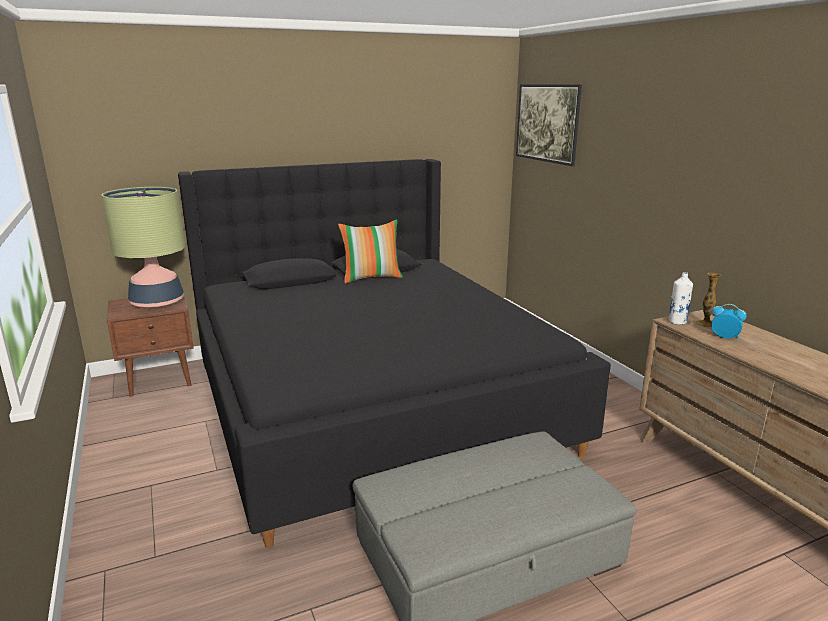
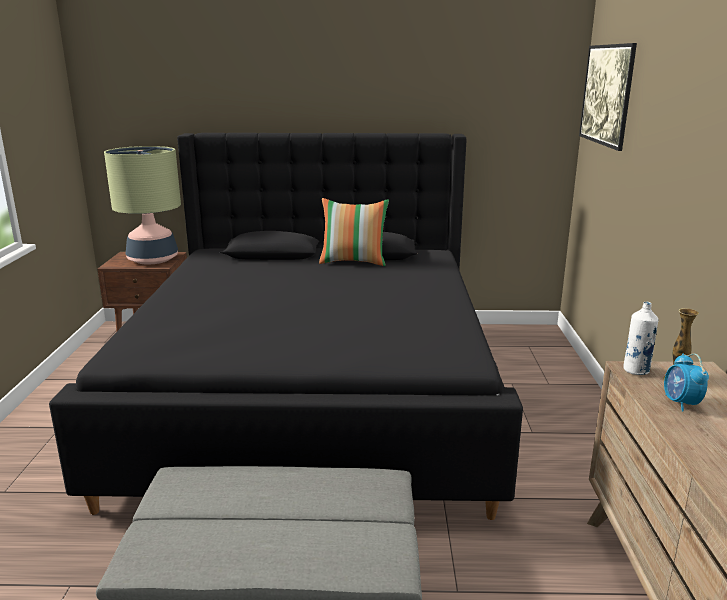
camera: 25 degrees right, 0 degrees up
alarm clock [711,304,747,338] -> alarm clock turned 150 degrees counterclockwise [664,354,709,412]

